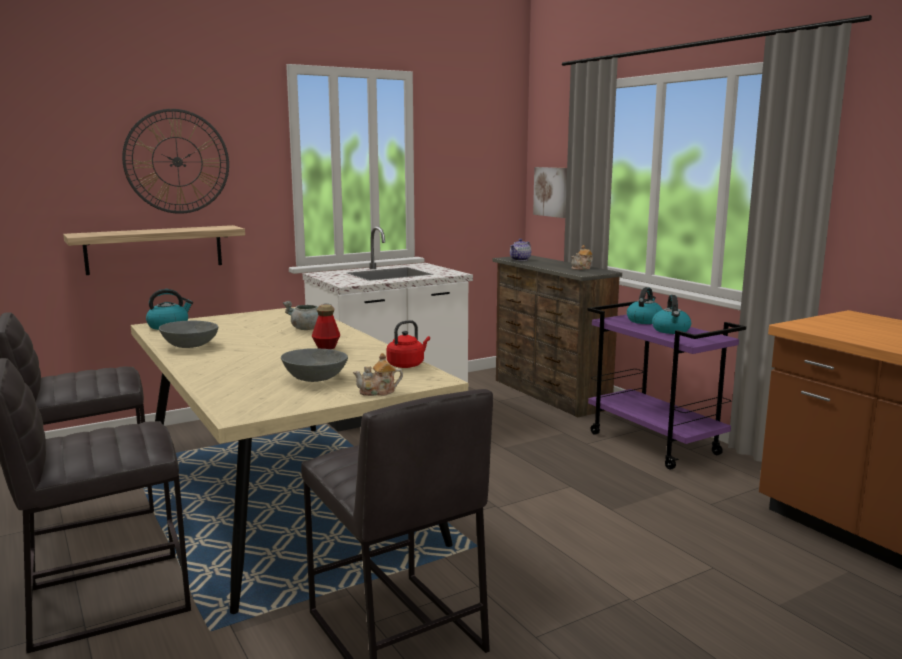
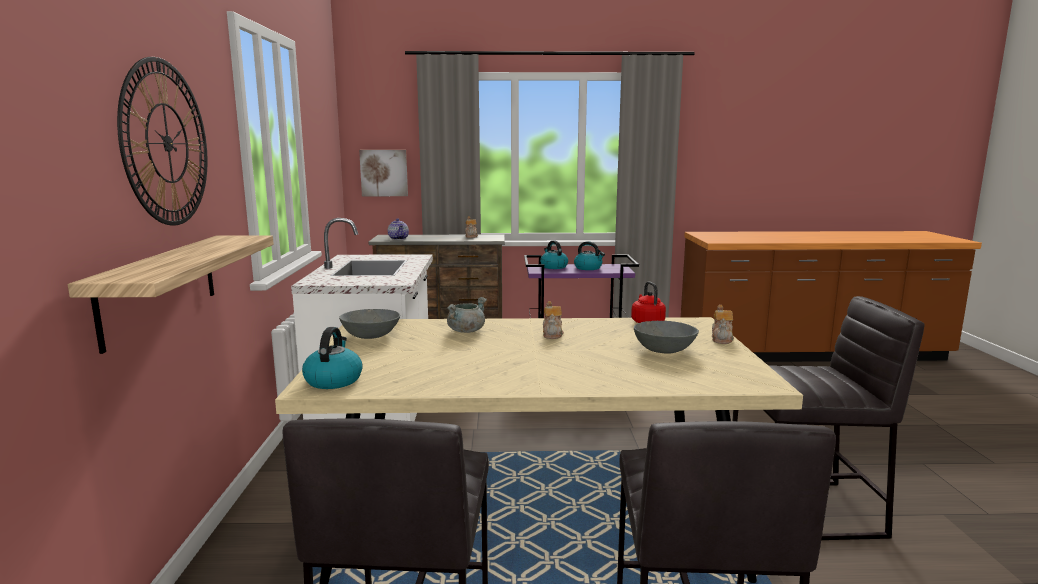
camera: 60 degrees left, 0 degrees up
grey bowl [159,321,218,348] -> grey bowl moved to [339,309,400,339]
bottle [312,304,340,349] -> teapot [543,301,564,339]

